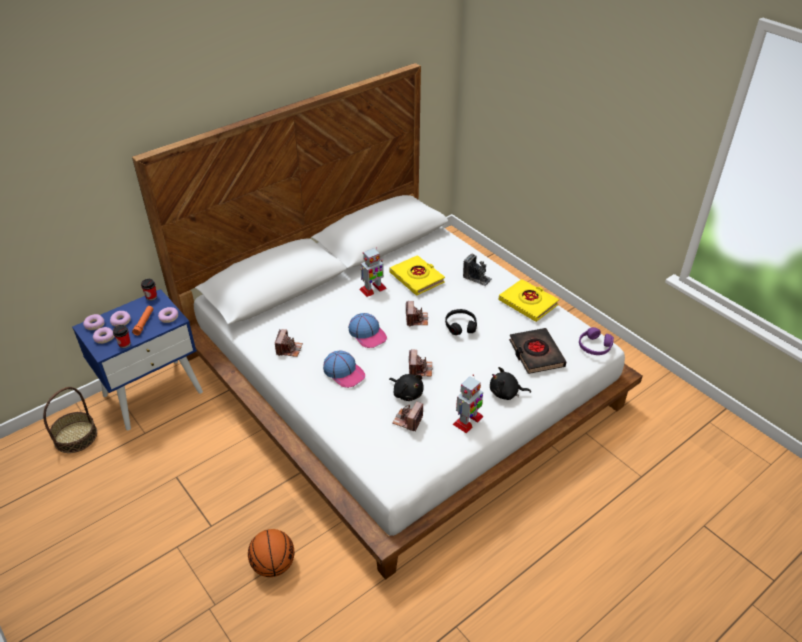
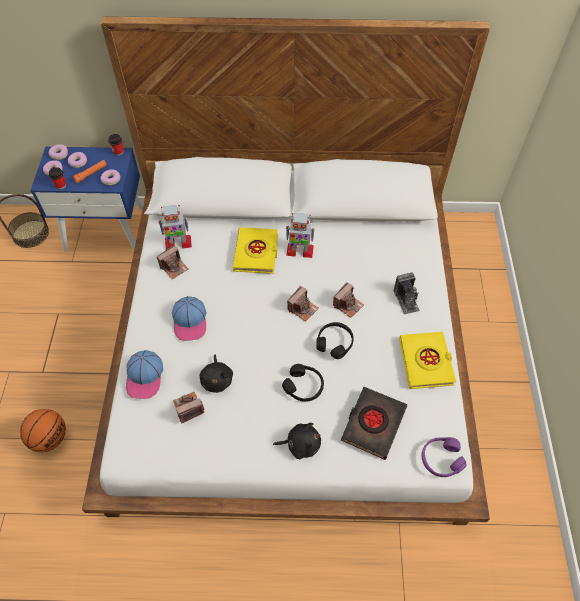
camera: 40 degrees right, 15 degrees up
cap [348,313,387,348] -> cap moved to [126,350,163,399]
yellow book [390,255,445,295] -> yellow book moved to [233,227,278,274]
camera [409,349,433,377] -> camera moved to [333,282,364,318]
toy robot [452,374,483,433] -> toy robot moved to [158,205,192,250]
black plush toy [490,367,531,400] -> black plush toy turned 135 degrees clockwise [273,423,321,459]
none -> black headphones [282,364,324,402]

